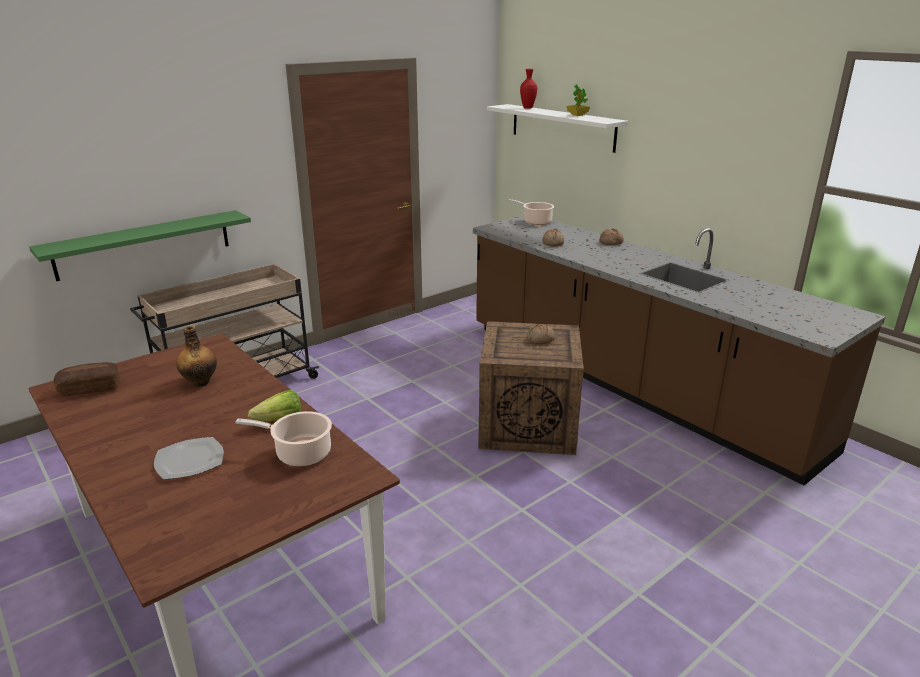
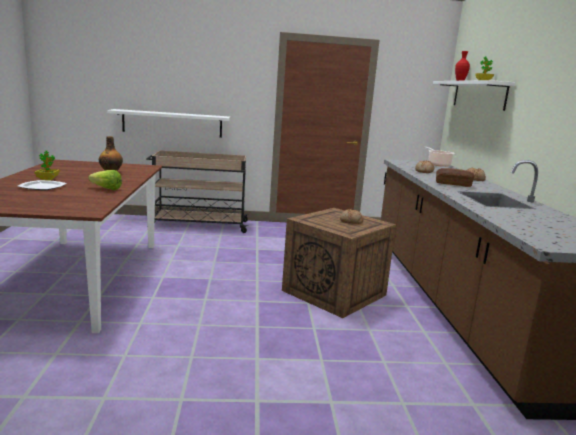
camera: 35 degrees right, 10 degrees down
green shelf [29,210,251,281] -> white shelf [107,109,230,138]
bread [53,362,120,396] -> bread moved to [436,168,474,187]
cooking pot [235,411,332,466] -> none
none -> potted plant [34,150,60,180]

